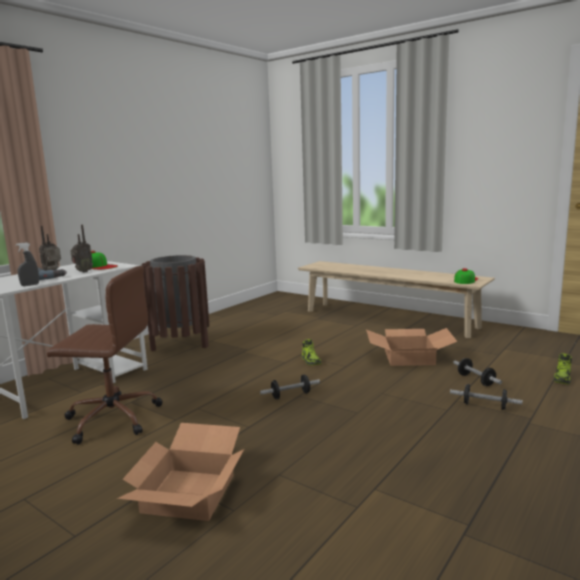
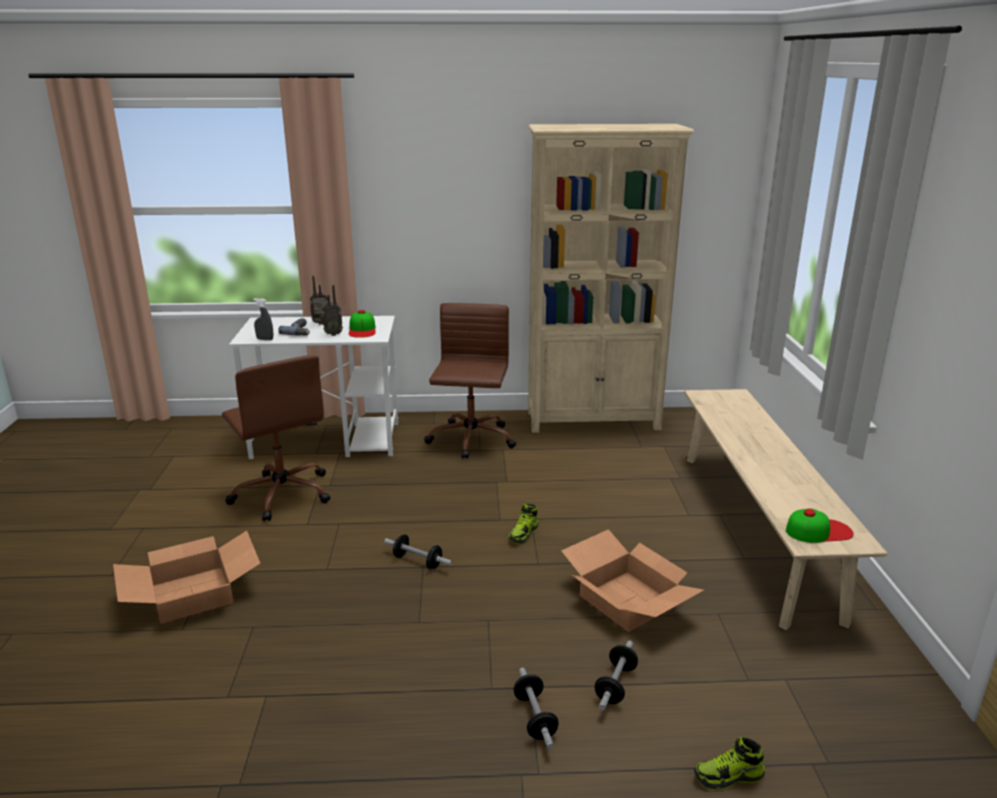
camera: 50 degrees right, 10 degrees up
brown trash can [142,255,210,351] -> brown office chair [424,303,516,459]
none -> beige bookcase [528,124,694,433]

